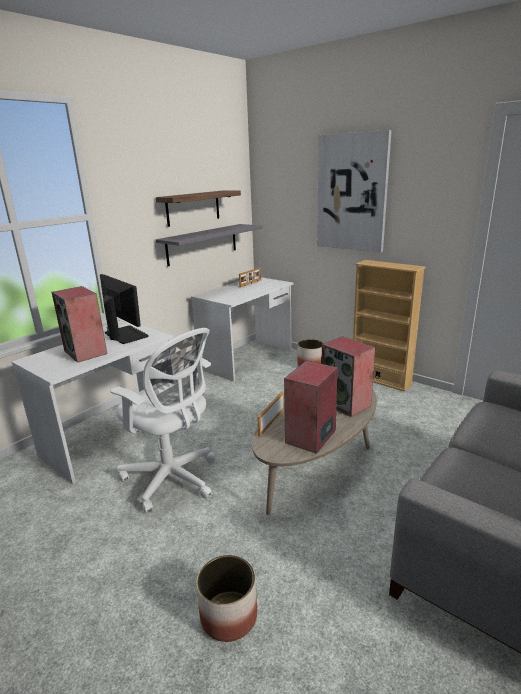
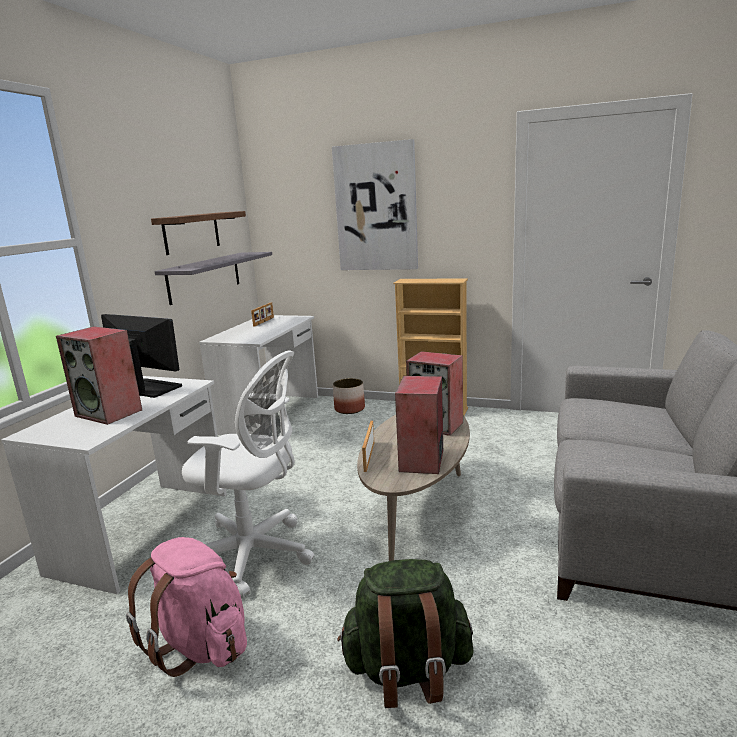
camera: 20 degrees left, 5 degrees down
planter [196,555,257,642] -> green backpack [337,559,473,708]
none -> pink backpack [126,537,247,677]

